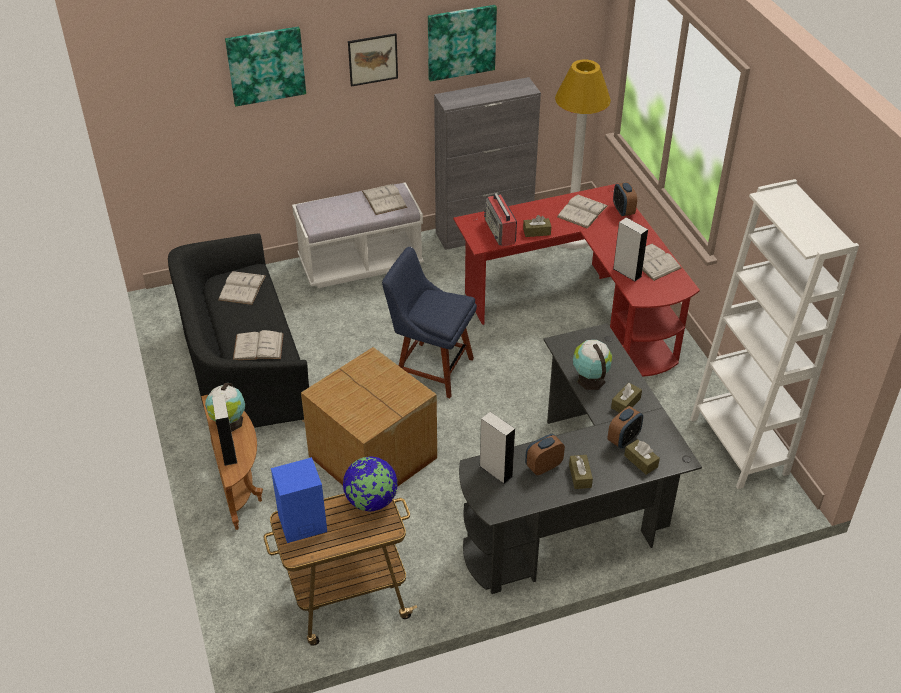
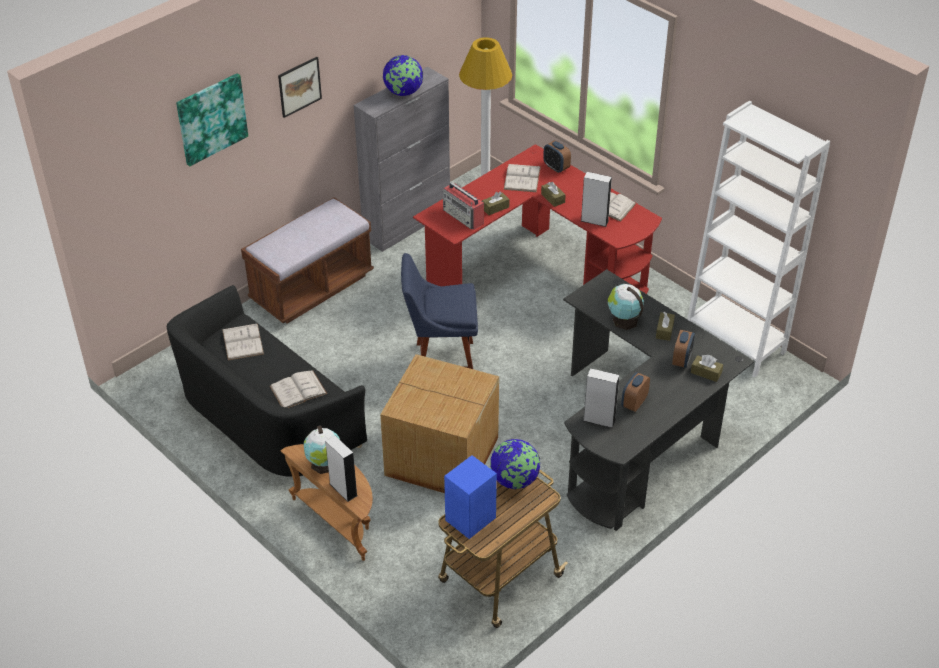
camera: 25 degrees left, 0 degrees up
white bench [292,182,424,288] -> brown bench [241,197,374,324]
white book [362,183,407,215] -> none
picture [428,5,497,82] -> none
brown tissue box [569,455,593,489] -> brown tissue box moved to [541,182,566,207]
none -> globe [383,55,423,96]

